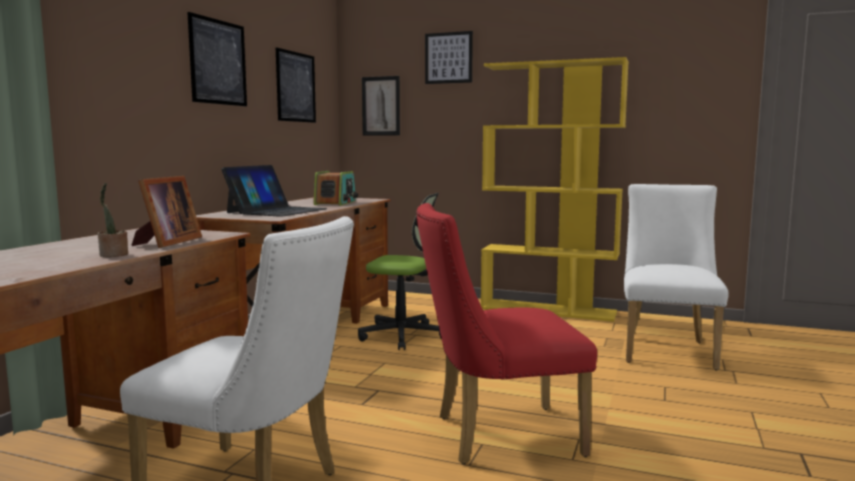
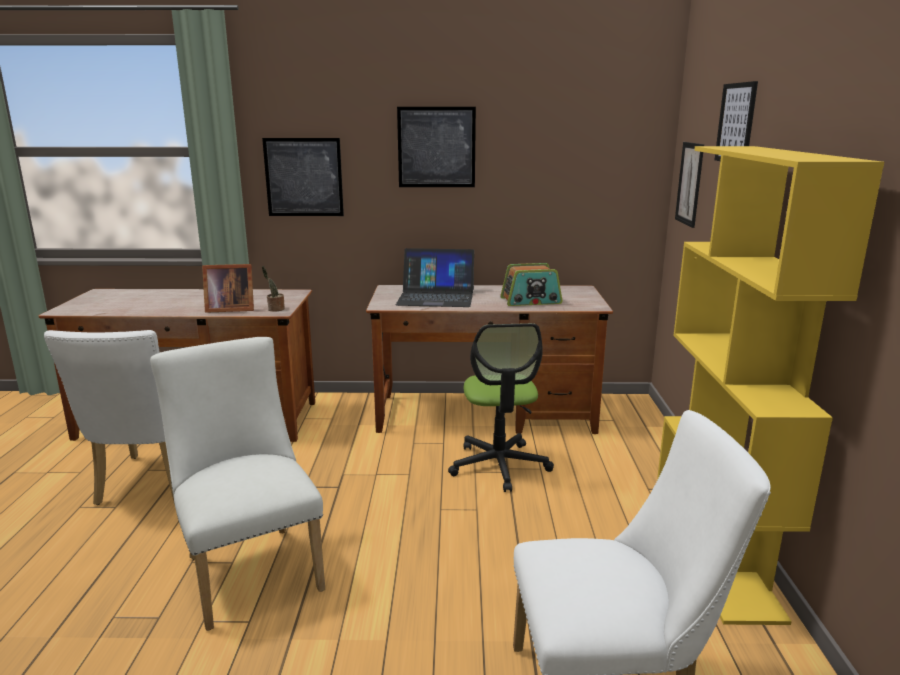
camera: 70 degrees right, 10 degrees up
potted plant [98,183,128,257] -> potted plant moved to [262,266,285,312]
picture [276,48,316,123] -> picture moved to [262,138,344,216]
red chair [416,203,597,464] -> white chair [150,337,325,631]

